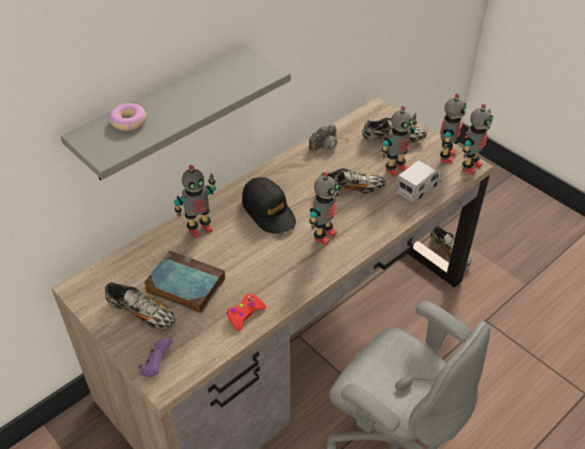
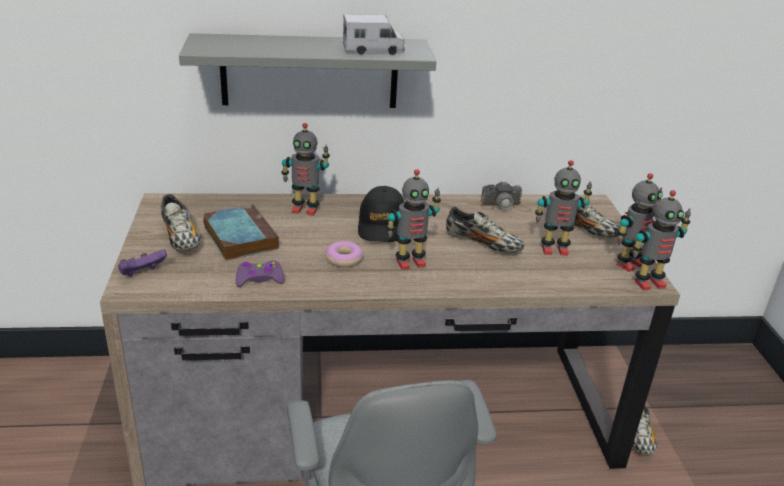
camera: 35 degrees right, 15 degrees down
donut [109,103,147,131] -> donut moved to [325,241,363,267]
red game controller [227,293,266,331] -> purple game controller [236,260,285,287]
toy truck [395,160,441,203] -> toy truck moved to [343,14,405,55]

